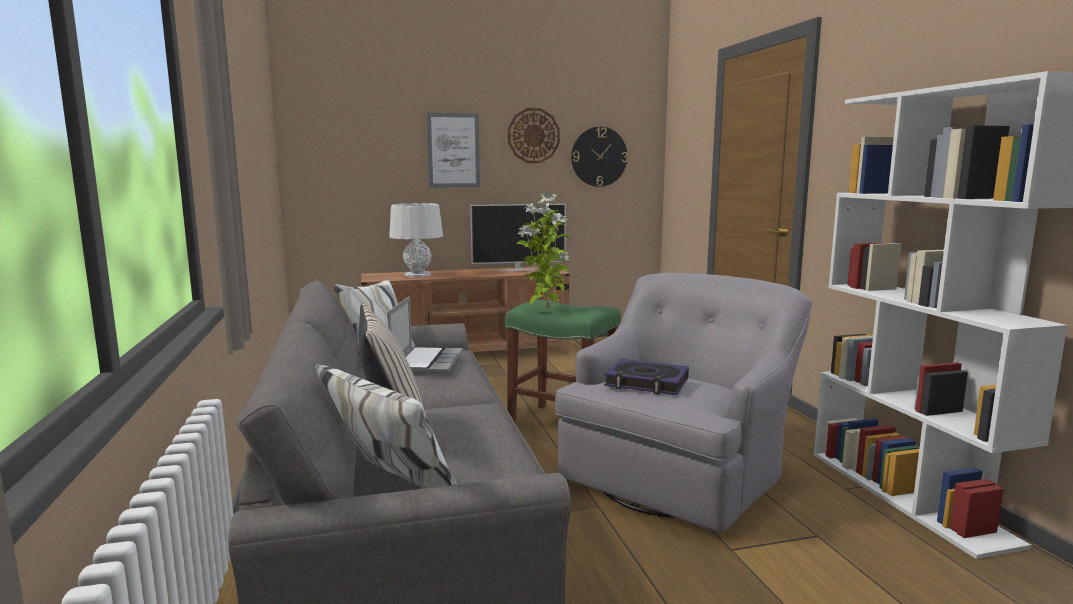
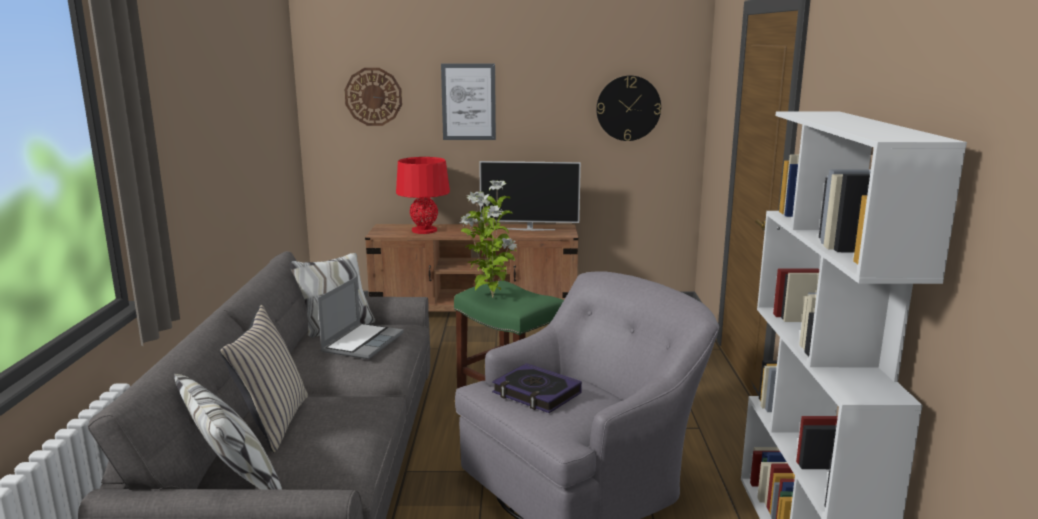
camera: 15 degrees right, 5 degrees up
grey table lamp [389,203,443,278] -> red table lamp [396,157,450,234]
wall clock [508,108,560,163] -> wall clock moved to [344,68,402,126]

